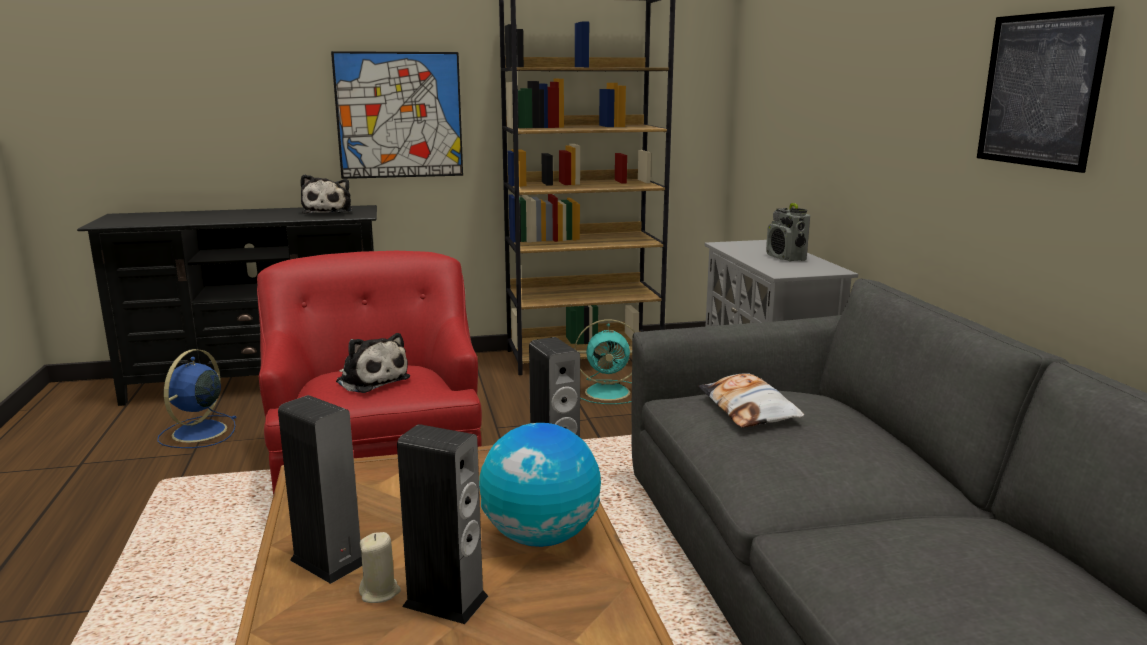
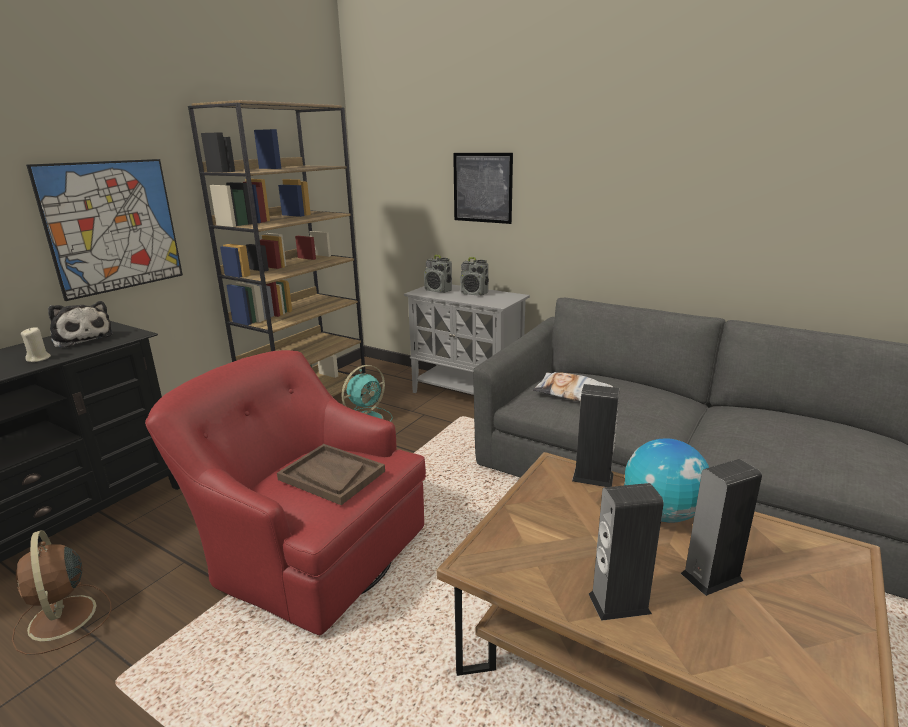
camera: 45 degrees left, 5 degrees up
blue fan [157,349,236,448] -> brown fan [12,530,112,655]
plush toy [336,333,410,393] -> brown tray [277,444,385,505]
beige candle [359,532,401,603] -> beige candle moved to [21,327,51,362]
picture [977,6,1115,173] -> picture moved to [453,153,513,224]
none -> radio [424,255,452,293]

